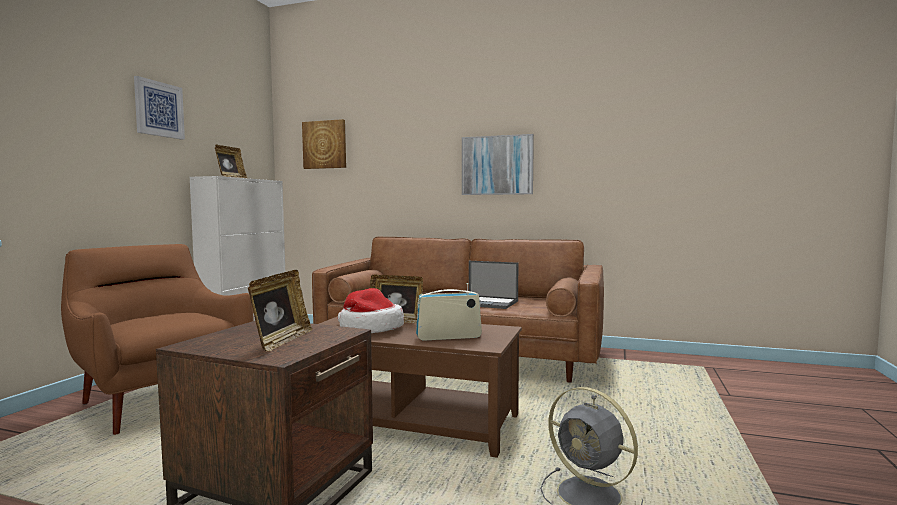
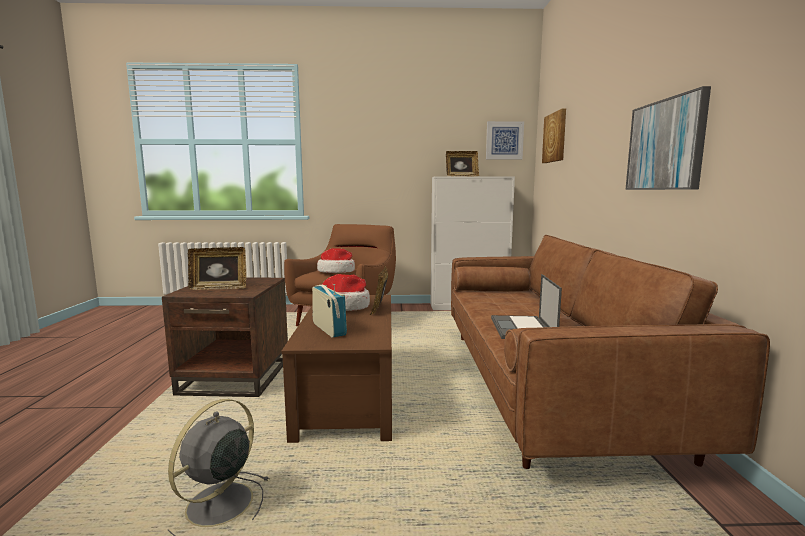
camera: 70 degrees right, 5 degrees up
picture [134,76,185,140] -> picture moved to [486,121,524,160]
none -> hat [317,248,355,273]

